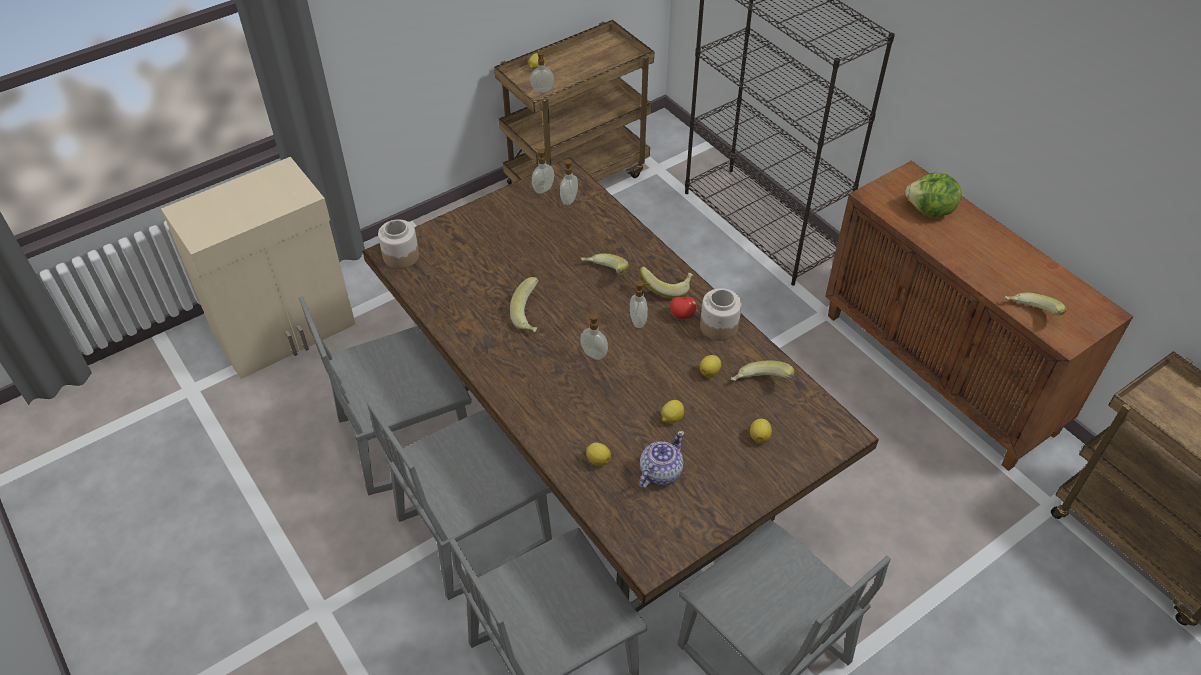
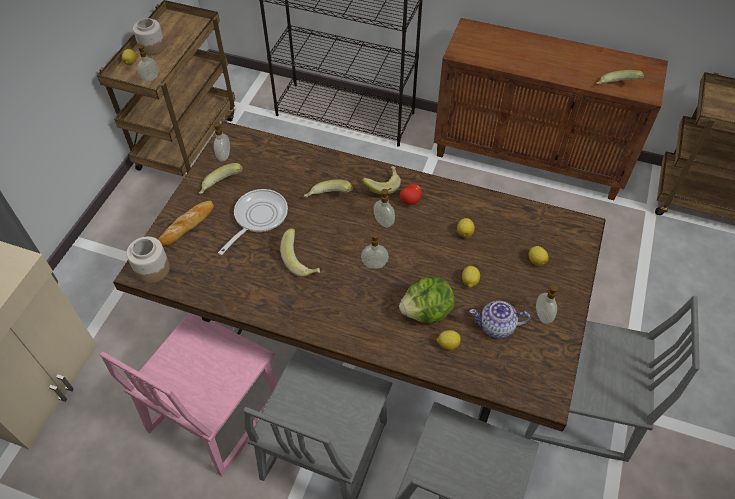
camera: 35 degrees left, 5 degrees up
grey chair [299,296,472,495] -> pink chair [100,313,277,476]
soap dispenser [559,159,578,205] -> soap dispenser moved to [536,285,558,324]
teapot [639,431,684,488] -> teapot turned 90 degrees counterclockwise [469,301,531,339]
jar [700,288,742,341] -> jar moved to [133,18,165,55]
banana [731,360,795,381] -> banana moved to [199,163,243,194]
lettuce [905,173,961,218] -> lettuce moved to [399,276,455,324]
none -> bread [158,201,214,247]
none -> frying pan [218,189,288,255]

